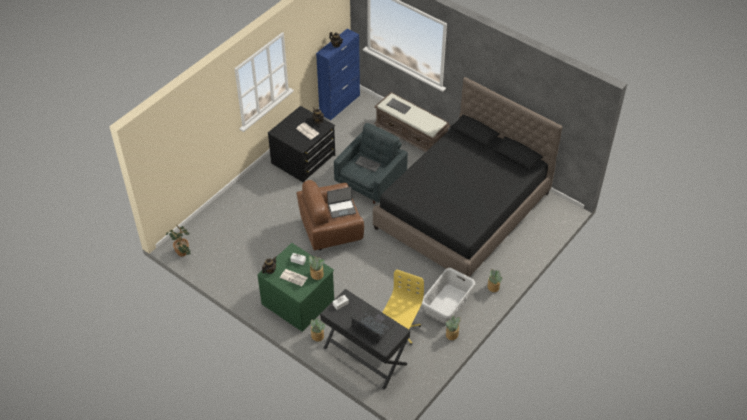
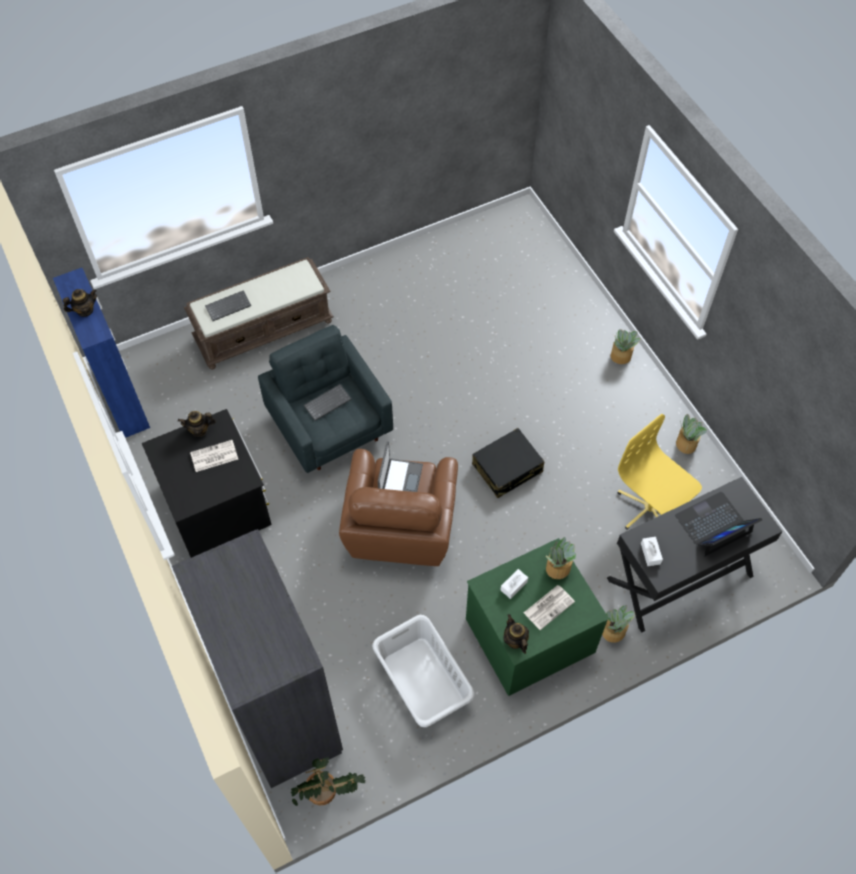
camera: 65 degrees left, 10 degrees up
black bed [373,77,562,281] -> none
grey laundry basket [422,268,475,323] -> grey laundry basket moved to [372,615,475,727]
none -> grey wardrobe [172,529,343,788]
none -> black suitcase [472,428,544,498]

